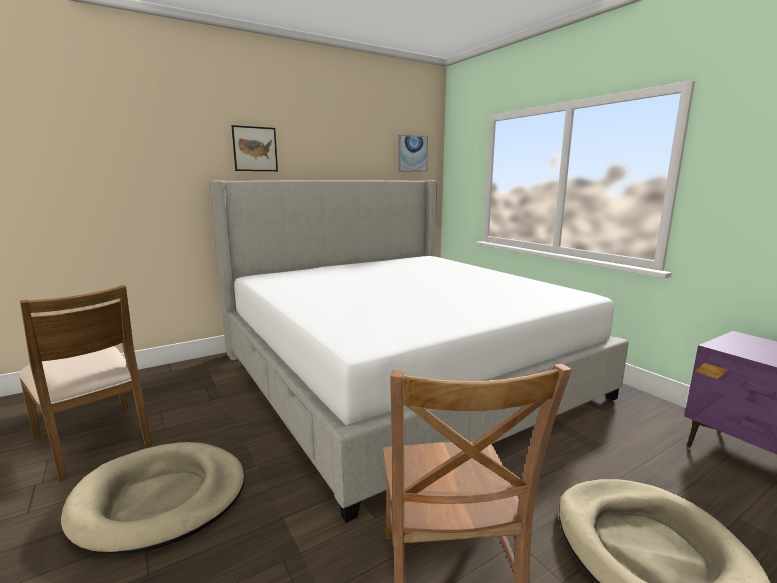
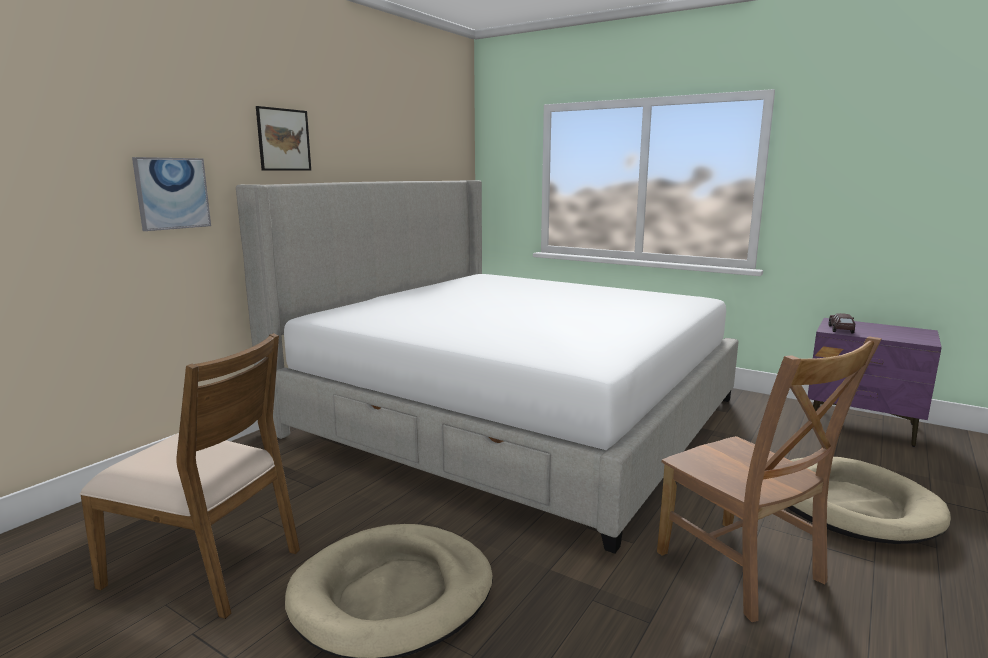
camera: 25 degrees left, 0 degrees up
picture [398,135,428,172] -> picture moved to [132,157,211,231]
none -> brown toy car [829,313,855,333]

